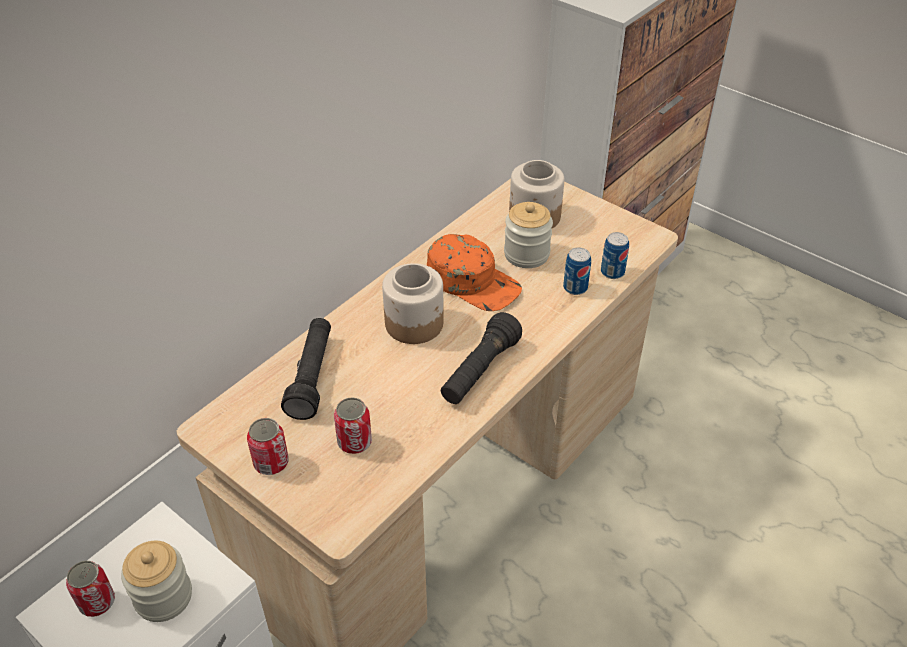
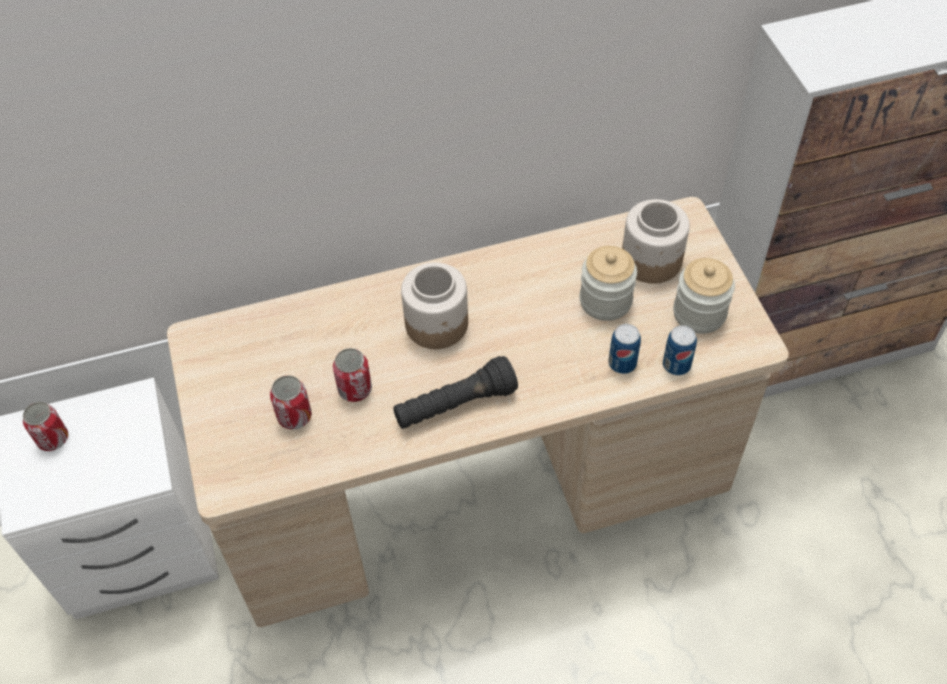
camera: 35 degrees right, 10 degrees up
jar [121,541,192,622] -> jar moved to [673,258,735,334]
can [247,418,289,475] -> can moved to [333,348,372,402]
black flashlight [281,318,331,420] -> none
orange cap [427,234,522,311] -> none

